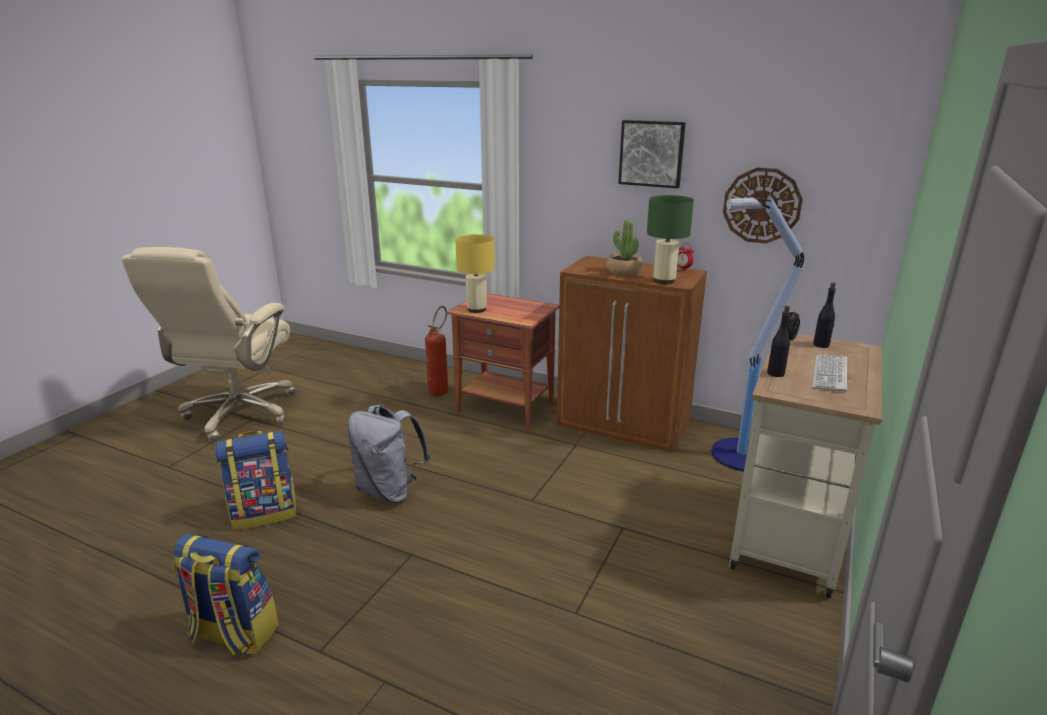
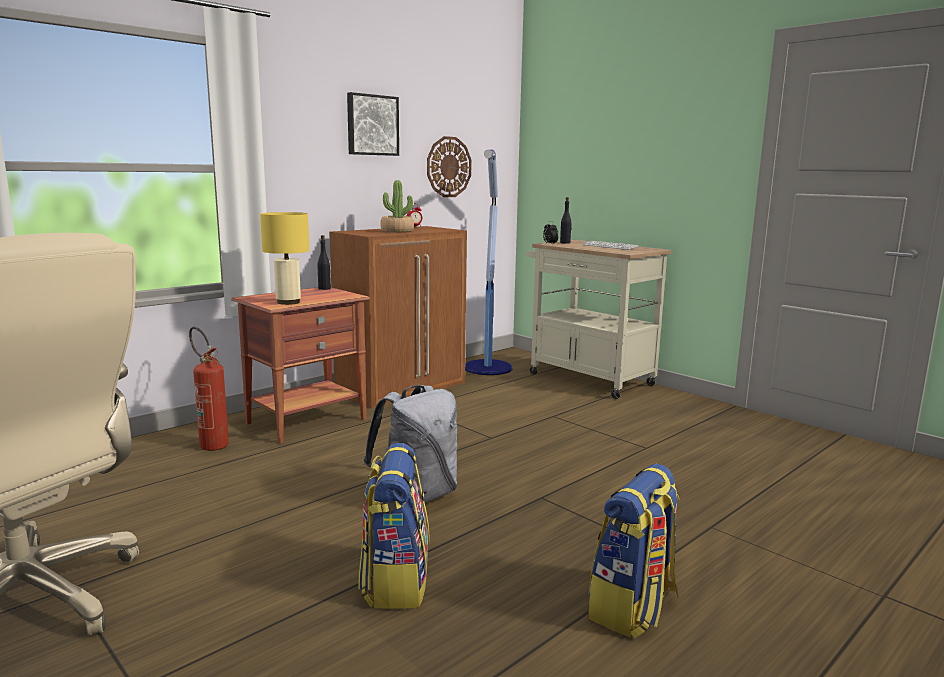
camera: 70 degrees left, 10 degrees down
green table lamp [647,195,694,284] -> none
black bottle [767,306,790,377] -> black bottle moved to [317,235,331,290]

